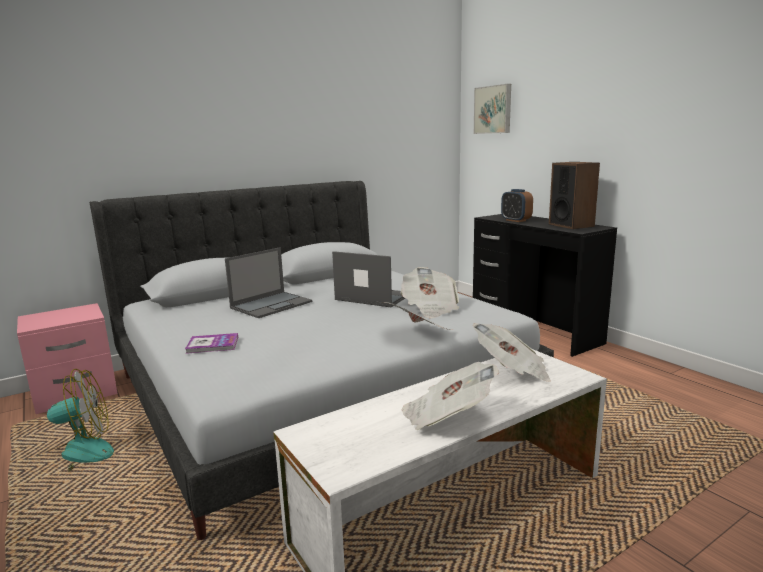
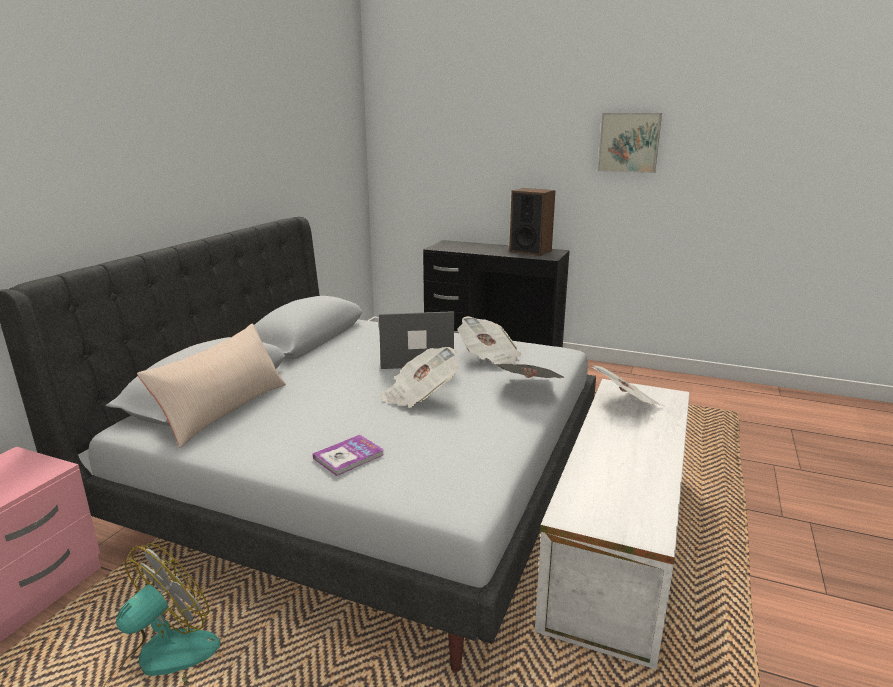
camera: 35 degrees left, 5 degrees up
laptop [225,247,312,318] -> none
newspaper [402,362,499,430] -> newspaper moved to [381,347,458,408]
picture [474,84,511,134] -> picture moved to [598,113,662,173]
alarm clock [501,189,533,222] -> none
none -> beige pillow [137,323,286,448]

